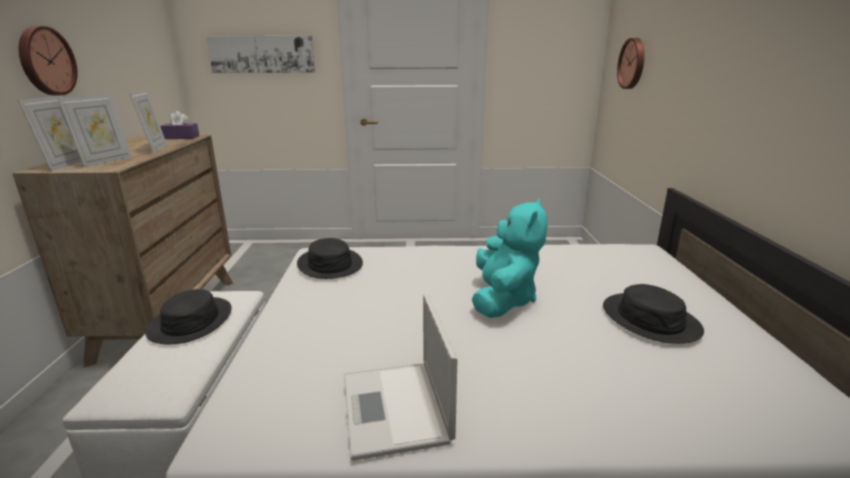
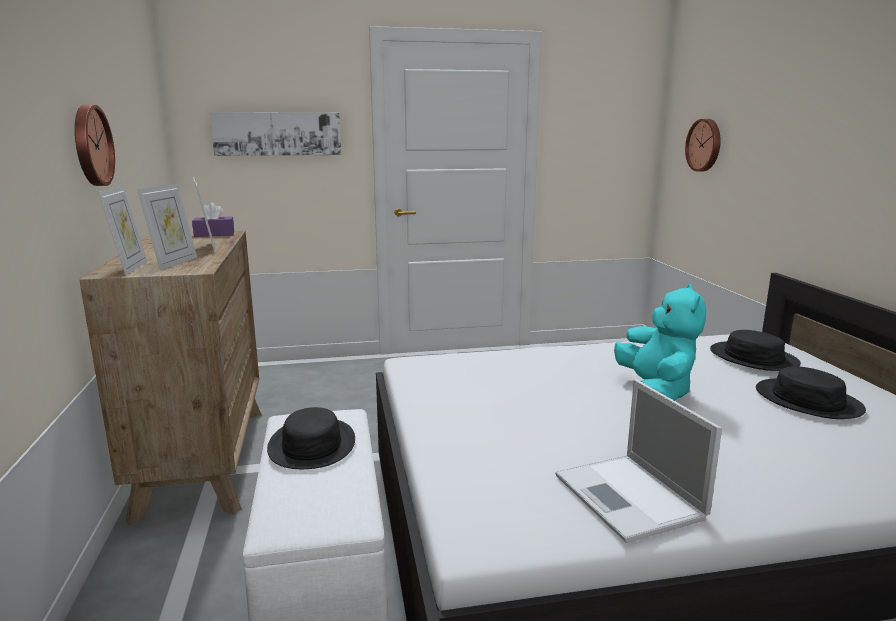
camera: 10 degrees left, 5 degrees down
black hat [297,238,363,279] -> black hat moved to [710,330,801,371]

